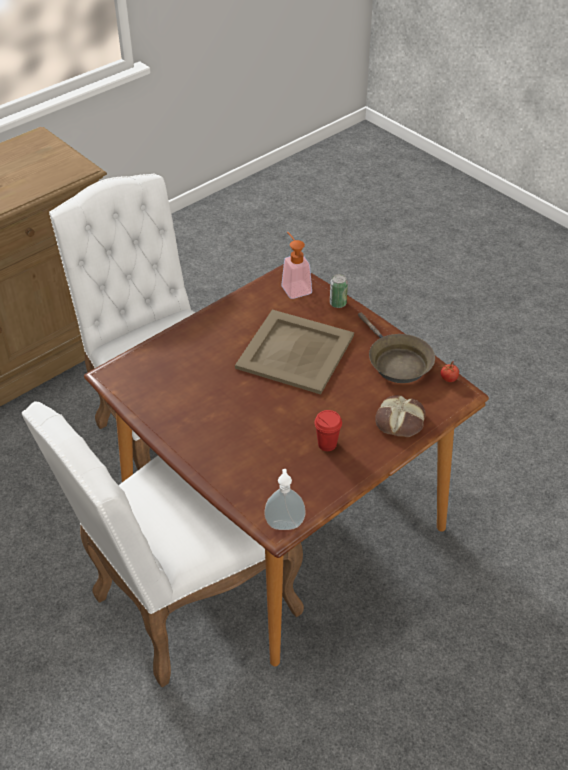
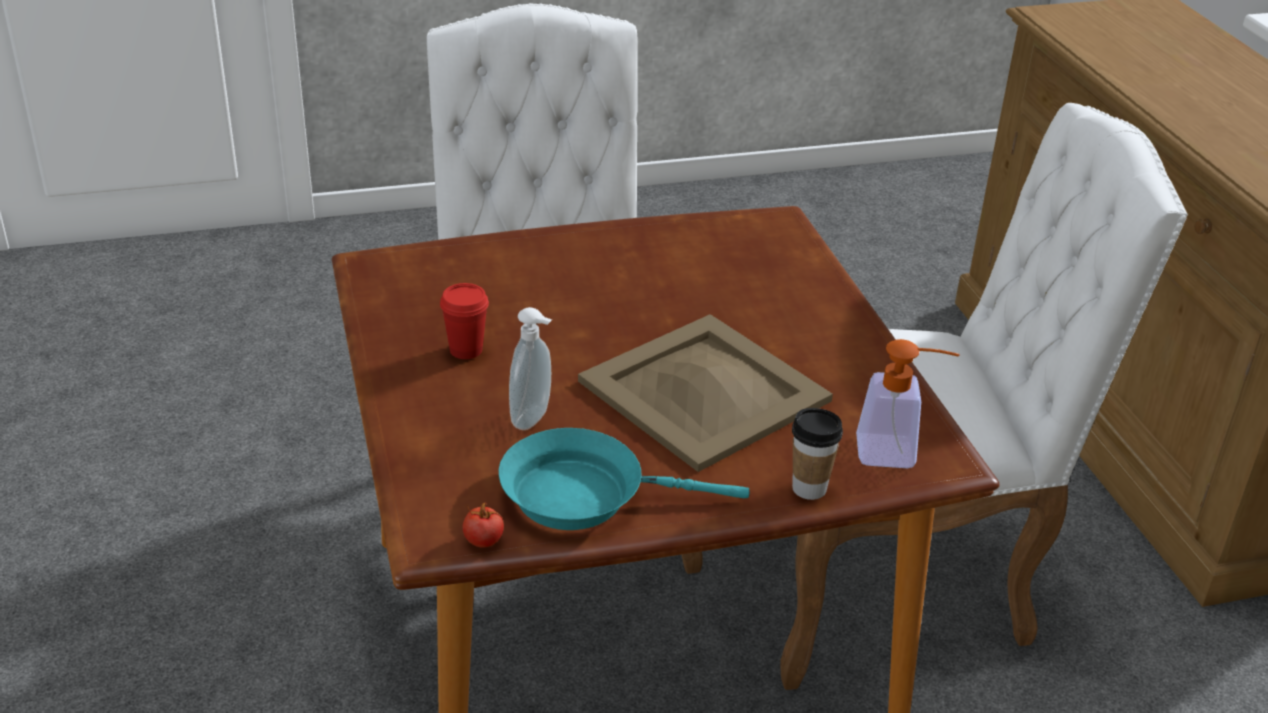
camera: 115 degrees right, 10 degrees down
soap dispenser [264,469,306,530] -> soap dispenser moved to [509,307,552,430]
can [330,274,348,308] -> cup [792,408,843,500]
brown frying pan [358,313,435,383] -> turquoise frying pan [499,428,749,530]
bread [375,395,426,437] -> none

